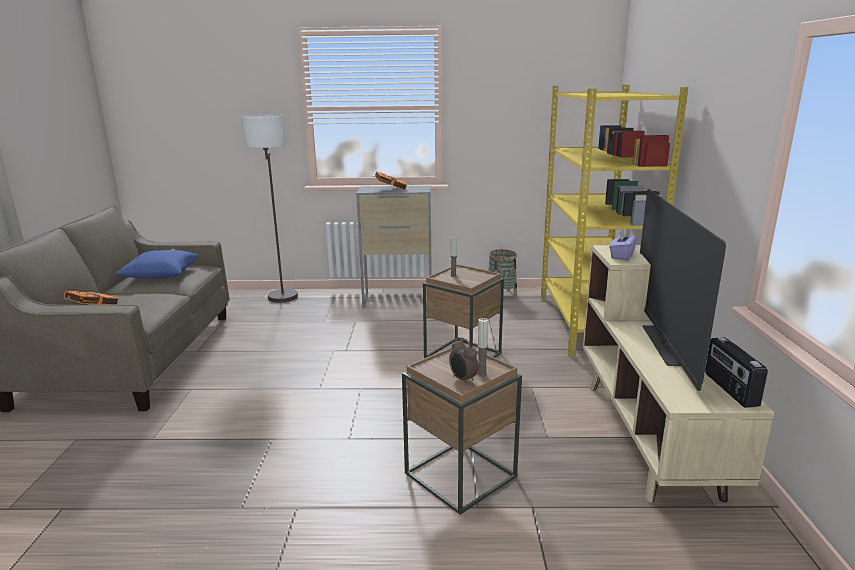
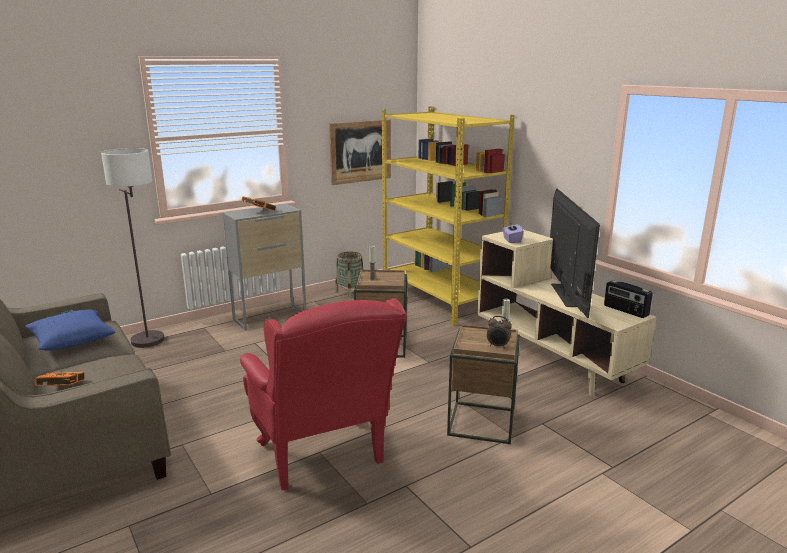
camera: 35 degrees left, 0 degrees up
television [640,189,726,391] -> television turned 150 degrees counterclockwise [550,189,600,318]
none -> red armchair [240,298,406,490]
none -> picture [329,120,391,185]

